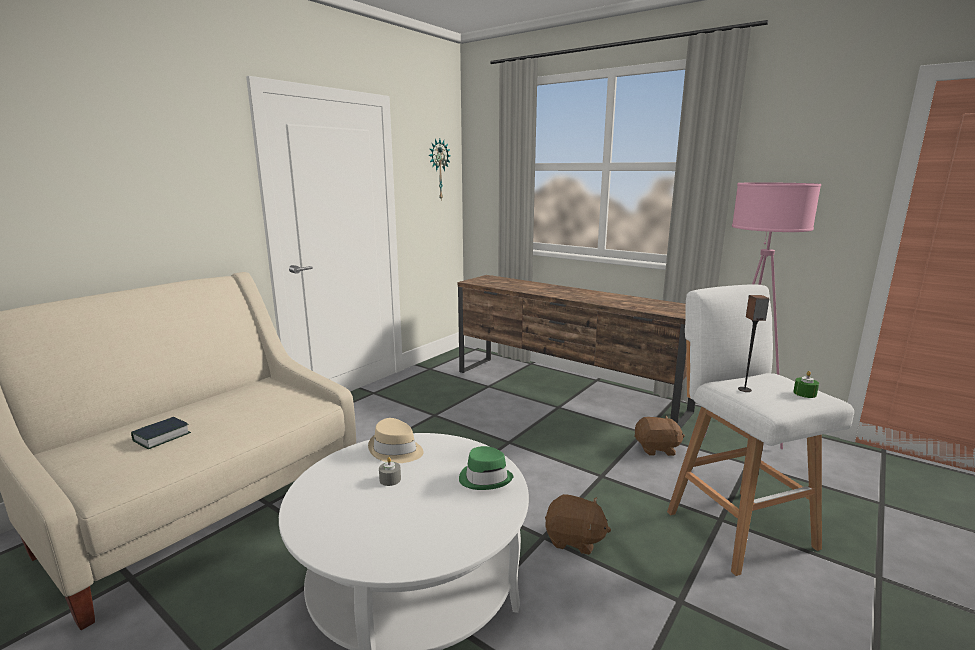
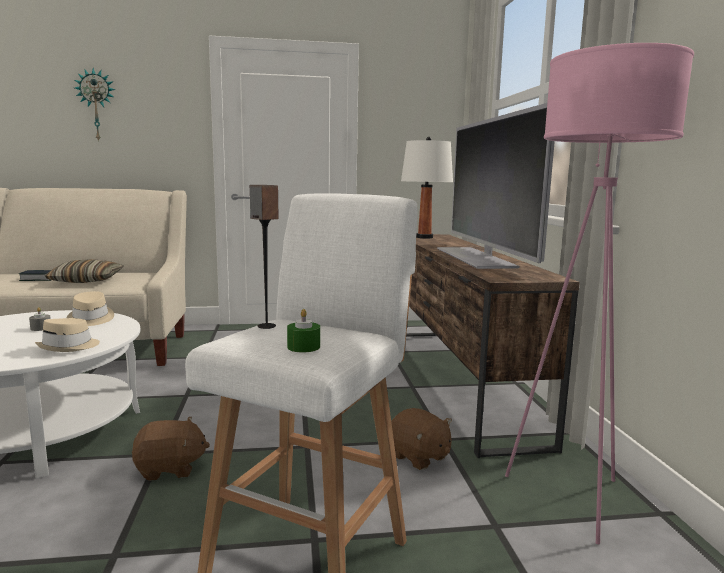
camera: 45 degrees right, 5 degrees down
wall clock [429,139,451,199] -> wall clock moved to [75,68,115,142]
green hat [459,446,514,490] -> beige hat [35,318,100,352]
brown plush toy [545,494,611,555] -> brown plush toy turned 75 degrees counterclockwise [132,417,210,481]
none -> pillow [44,259,123,283]
none -> white table lamp [401,137,453,239]
none -> television [437,103,555,269]

